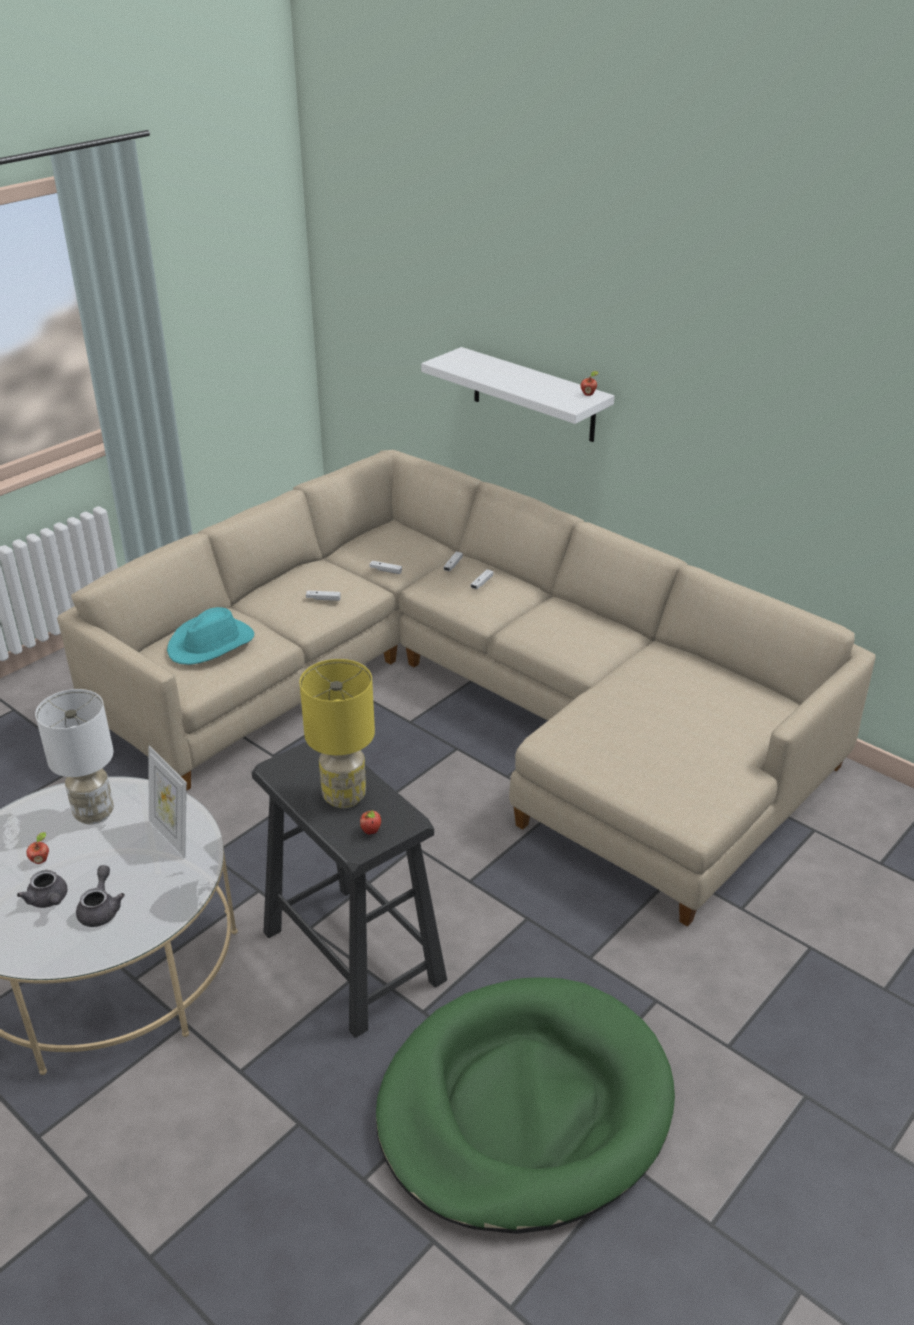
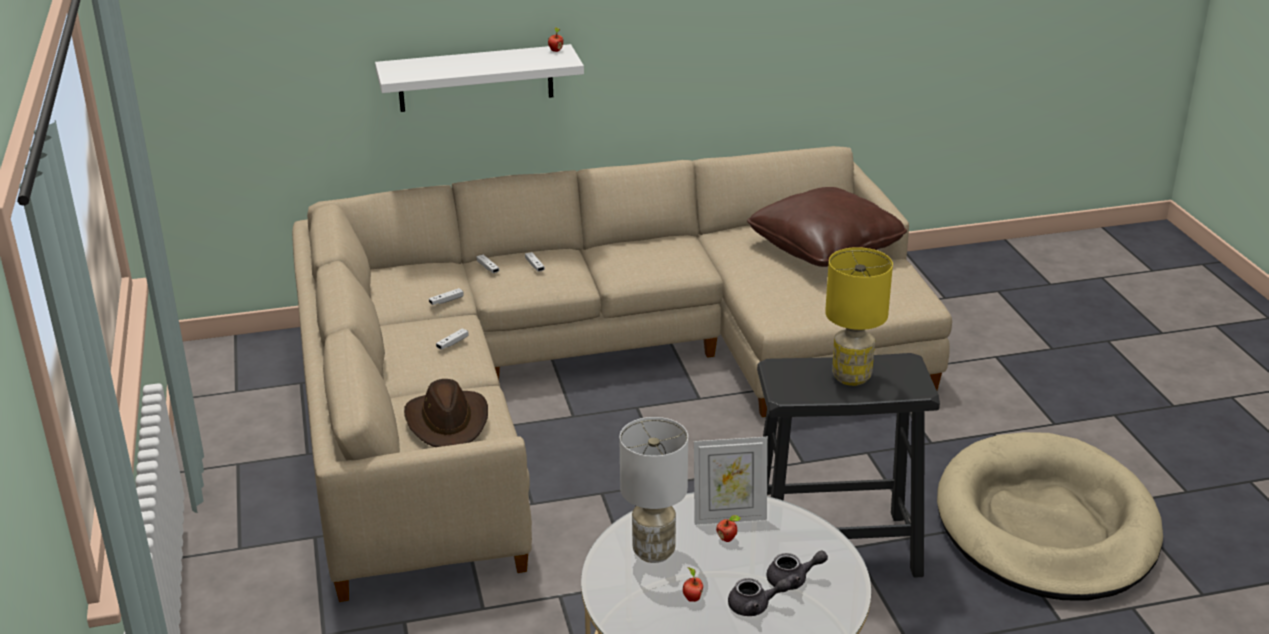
camera: 55 degrees left, 5 degrees down
grey teapot [76,865,125,927] -> grey teapot turned 135 degrees clockwise [766,551,828,590]
turquoise hat [167,607,254,665] -> brown hat [404,379,488,447]
apple [360,810,381,834] -> apple moved to [716,515,741,542]
green dog bed [376,977,675,1234] -> beige dog bed [937,432,1163,601]
none -> brown pillow [747,187,907,267]

